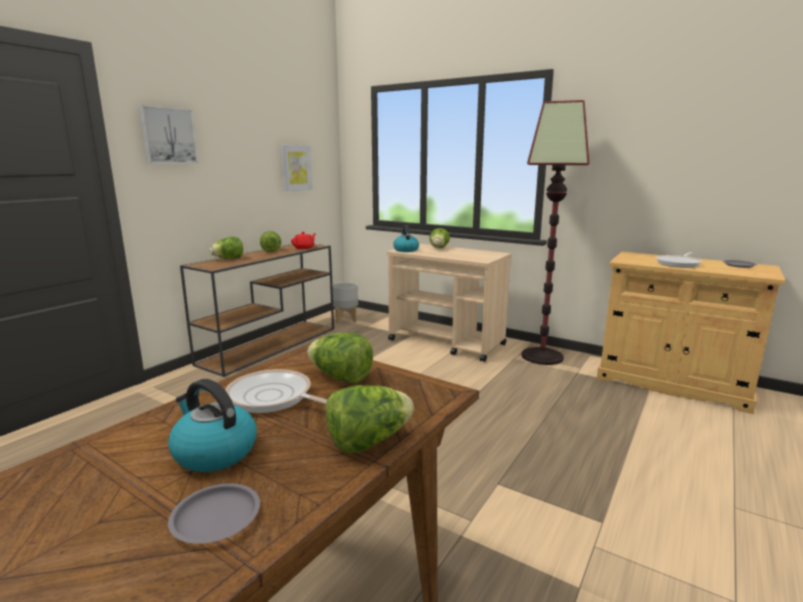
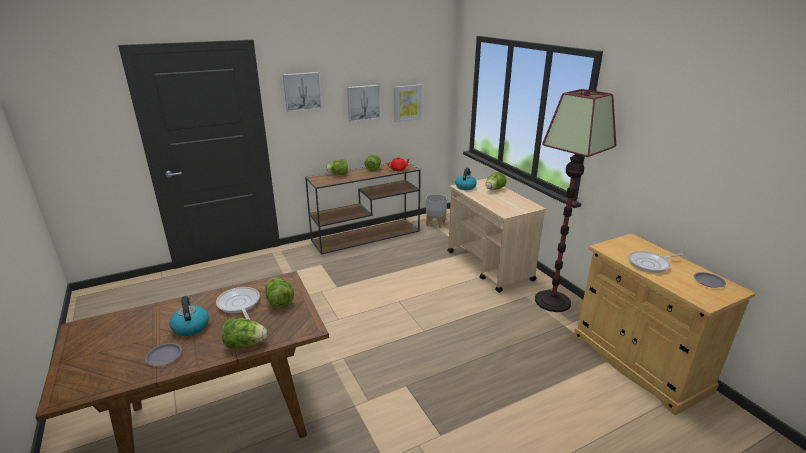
camera: 30 degrees right, 10 degrees up
none -> picture [347,85,380,122]

